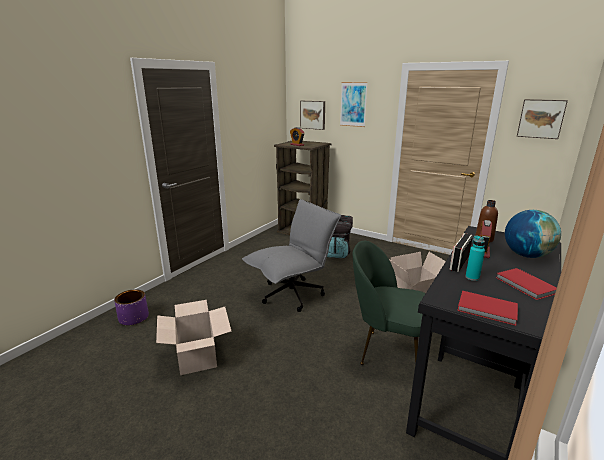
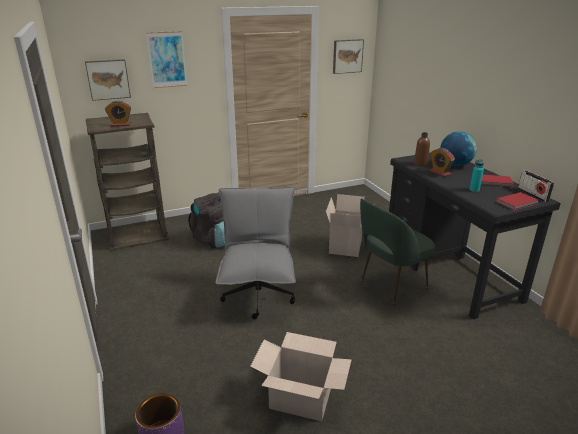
camera: 55 degrees left, 5 degrees up
radio [450,233,472,272] -> radio moved to [518,170,555,202]

